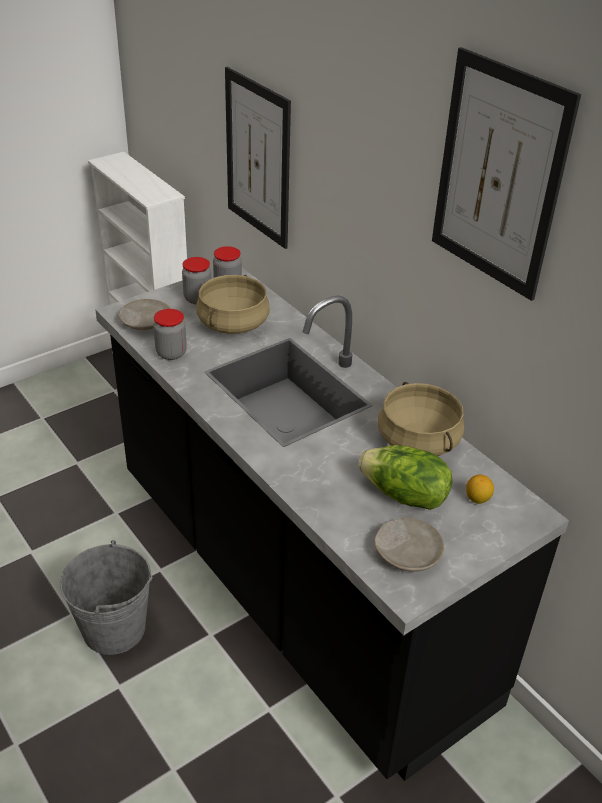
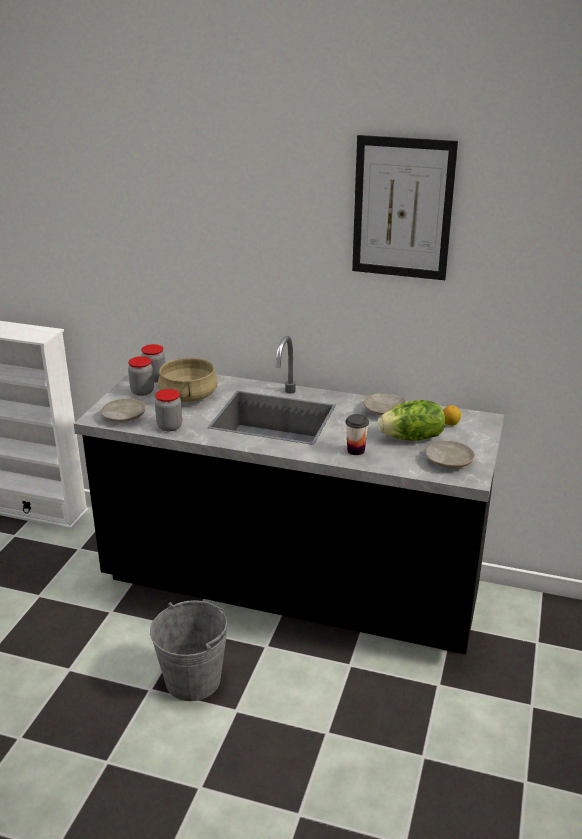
camera: 35 degrees left, 10 degrees down
picture [225,67,291,249] -> none
beige cooking pot [378,382,464,456] -> beige plate [364,394,406,416]
none -> cup [345,414,369,455]

